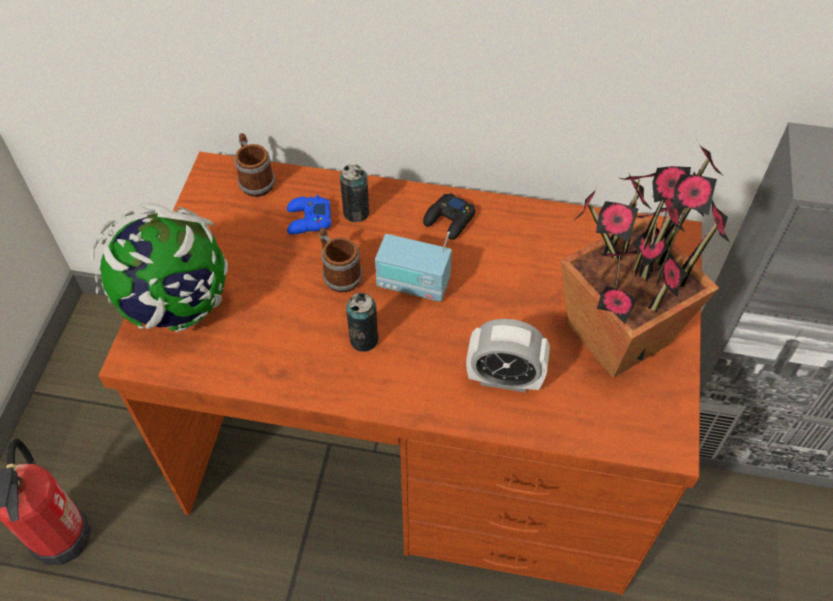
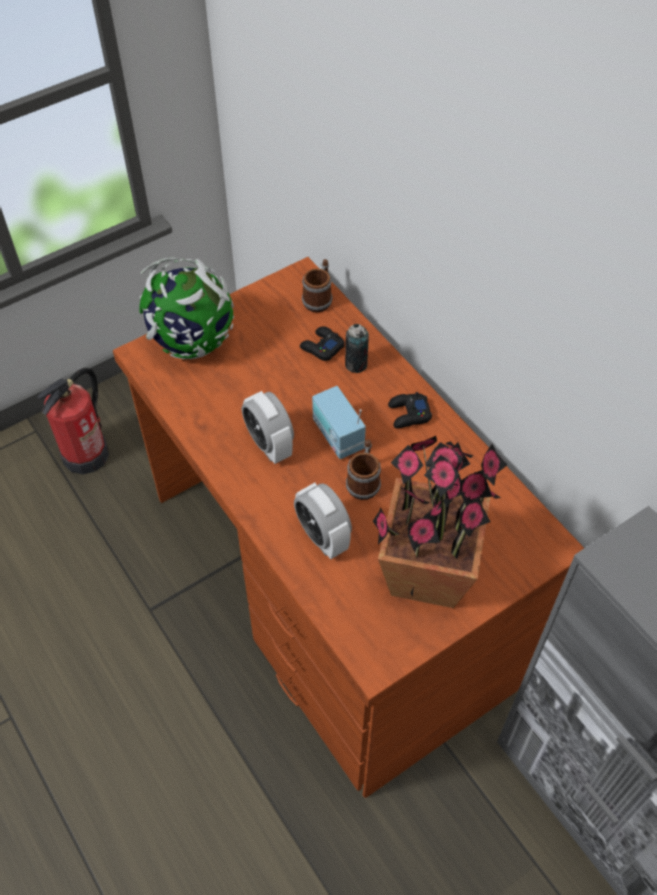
camera: 45 degrees right, 0 degrees up
blue game controller [287,195,331,234] -> black game controller [300,326,345,361]
mug [319,227,362,292] -> mug moved to [346,440,381,500]
can [346,293,379,352] -> alarm clock [242,391,294,464]

